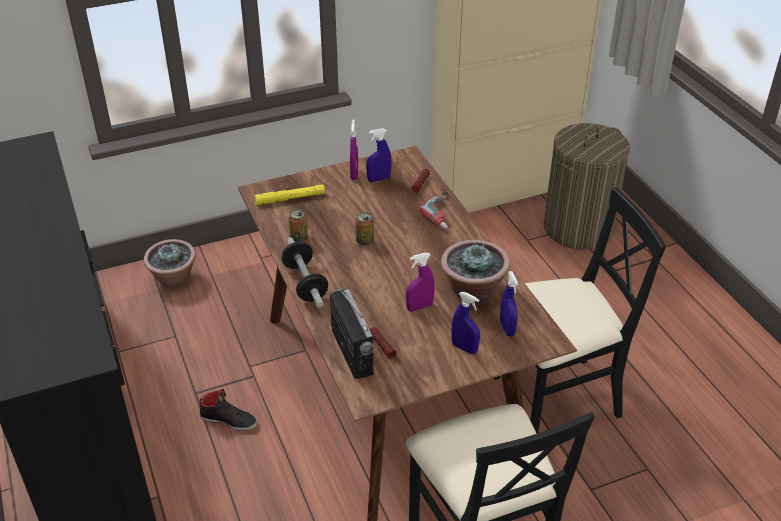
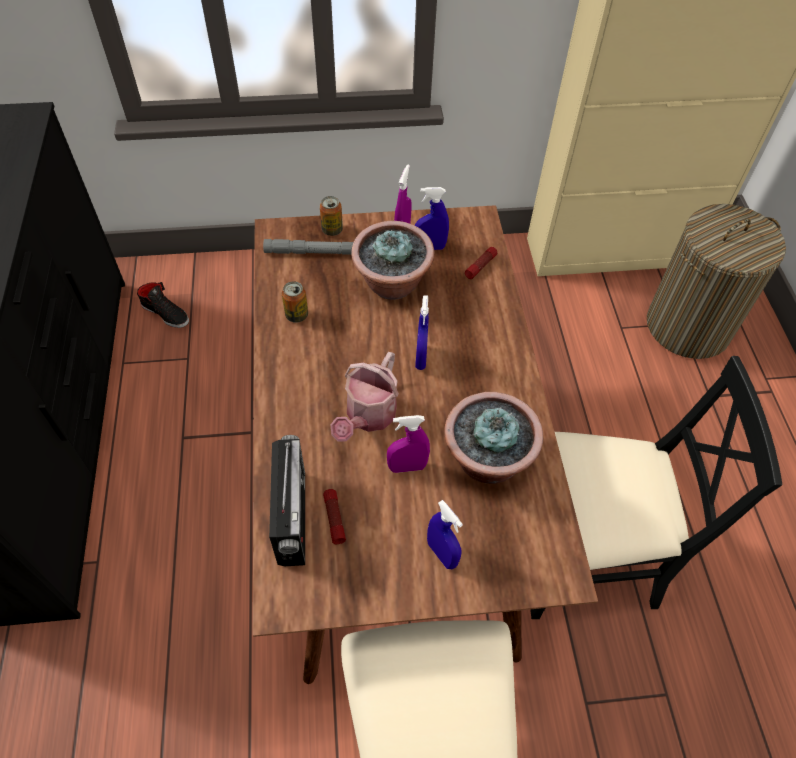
camera: 15 degrees right, 15 degrees up
potted plant [144,239,196,288] -> potted plant moved to [351,221,434,300]
black shoe [199,389,257,431] -> black shoe moved to [137,282,189,328]
yellow flashlight [254,184,325,205] -> grey flashlight [263,239,353,255]
dumbbell [282,237,328,308] -> none
can [355,212,374,245] -> can moved to [320,196,343,236]
power drill [418,188,448,229] -> none
blue spray bottle [500,271,518,337] -> blue spray bottle moved to [415,295,429,370]
none -> watering can [330,352,399,442]

